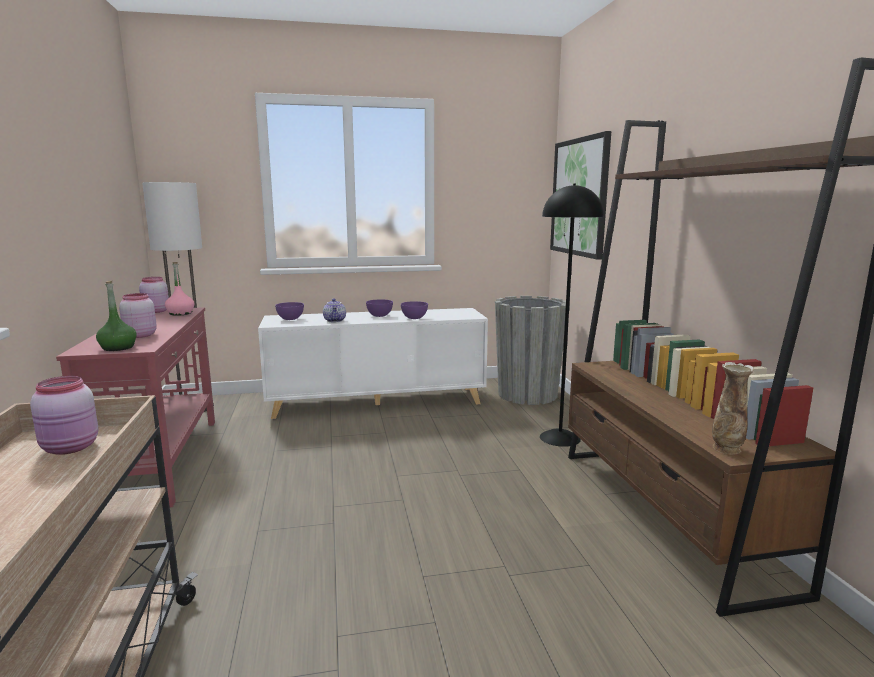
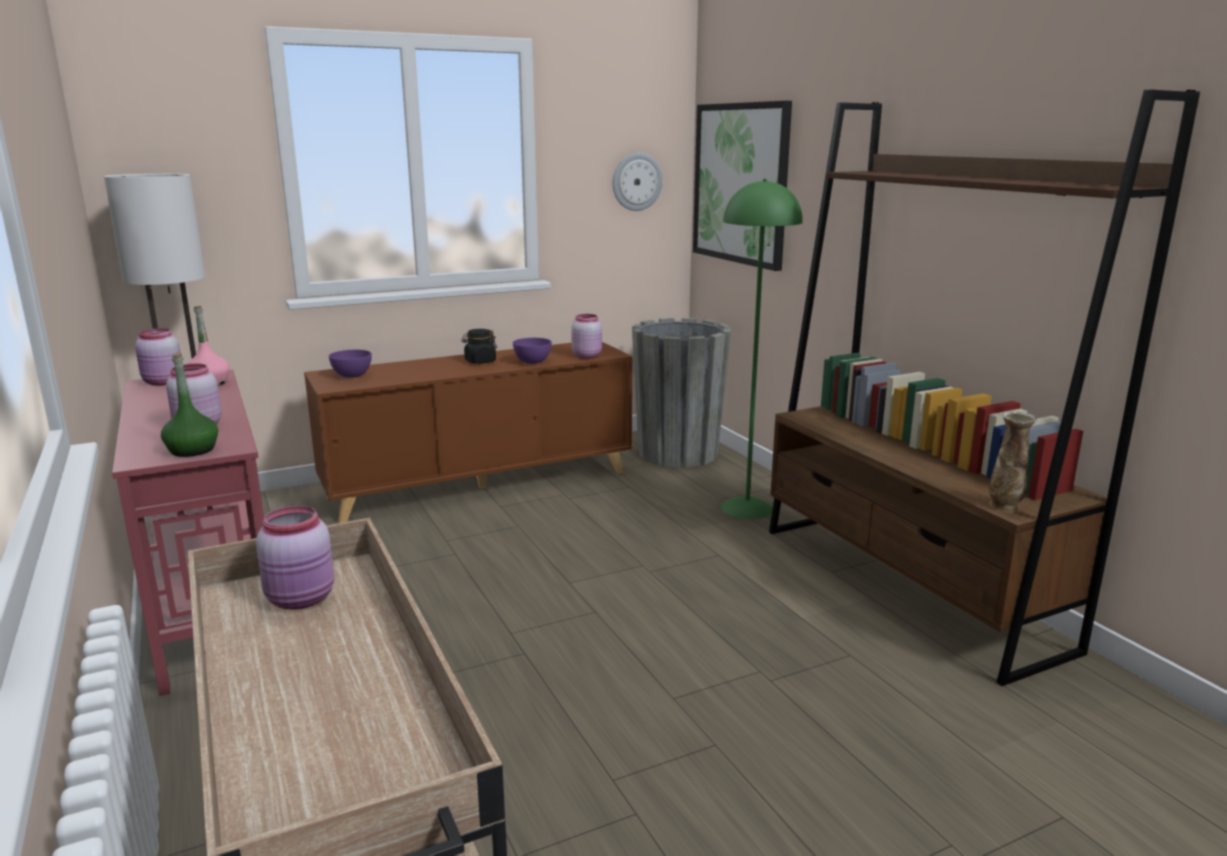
camera: 15 degrees left, 5 degrees up
white cabinet [258,308,488,419] -> brown cabinet [304,342,633,523]
teapot [323,298,346,322] -> none
purple bowl [366,299,393,317] -> black jar [461,329,497,364]
black floor lamp [540,184,604,447] -> green floor lamp [721,179,803,519]
none -> pink jar [571,314,602,358]
none -> wall clock [612,153,663,211]

